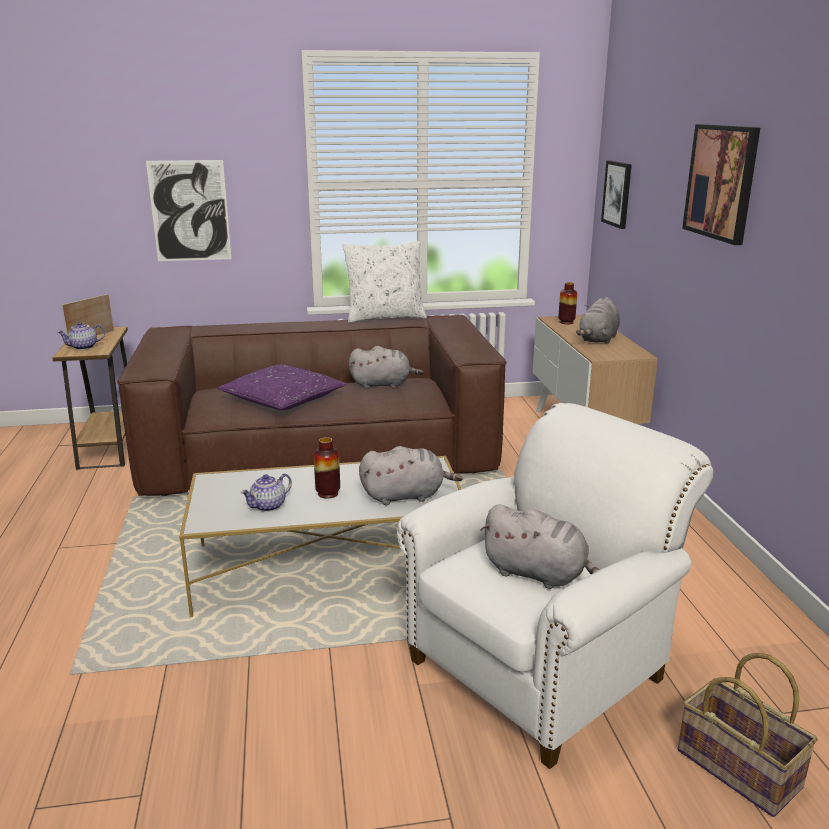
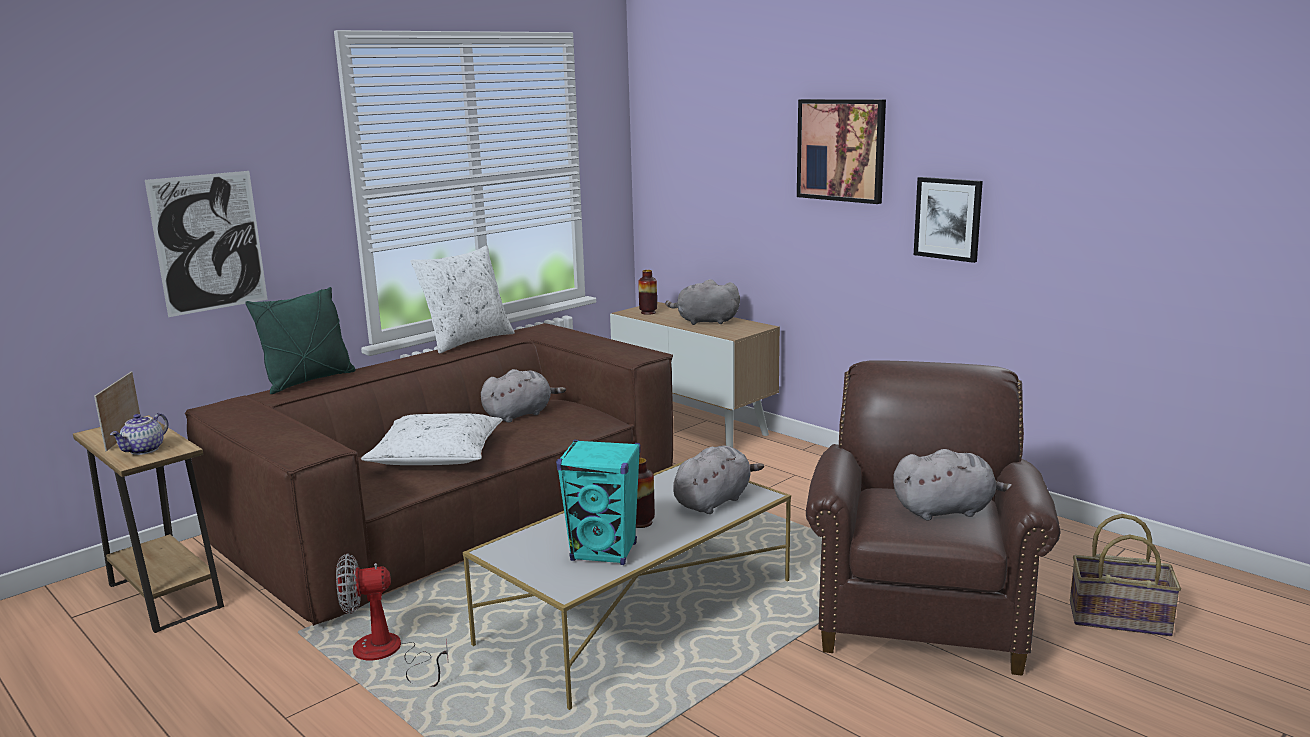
camera: 35 degrees left, 5 degrees down
purple pillow [218,364,346,410] -> white pillow [361,413,503,465]
teapot [241,473,292,512] -> turquoise speaker [556,440,641,565]
white armchair [397,403,713,769] -> brown armchair [806,360,1061,676]
grey plush toy [576,297,620,344] -> grey plush toy turned 105 degrees clockwise [666,279,740,325]
picture [601,160,632,229] -> picture moved to [914,177,983,263]
none -> green pillow [245,287,356,394]
none -> fan [336,553,448,687]

